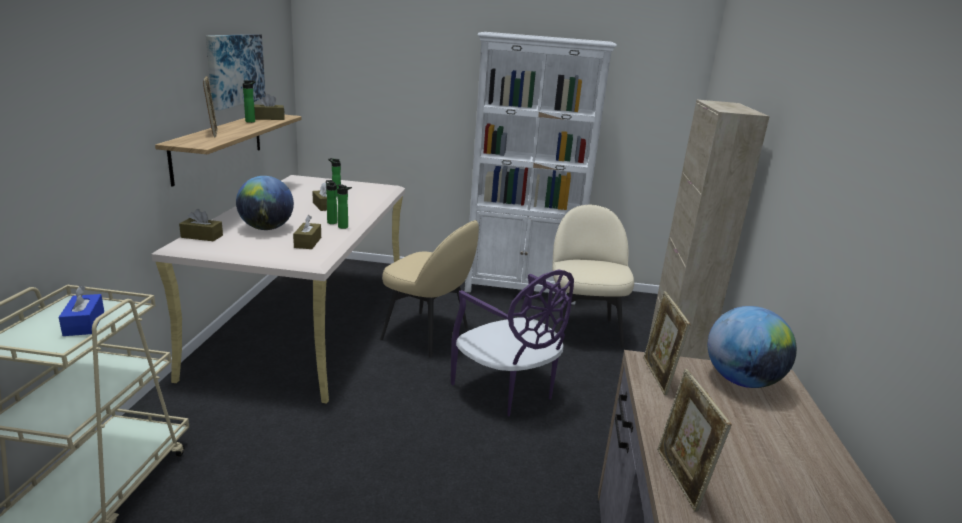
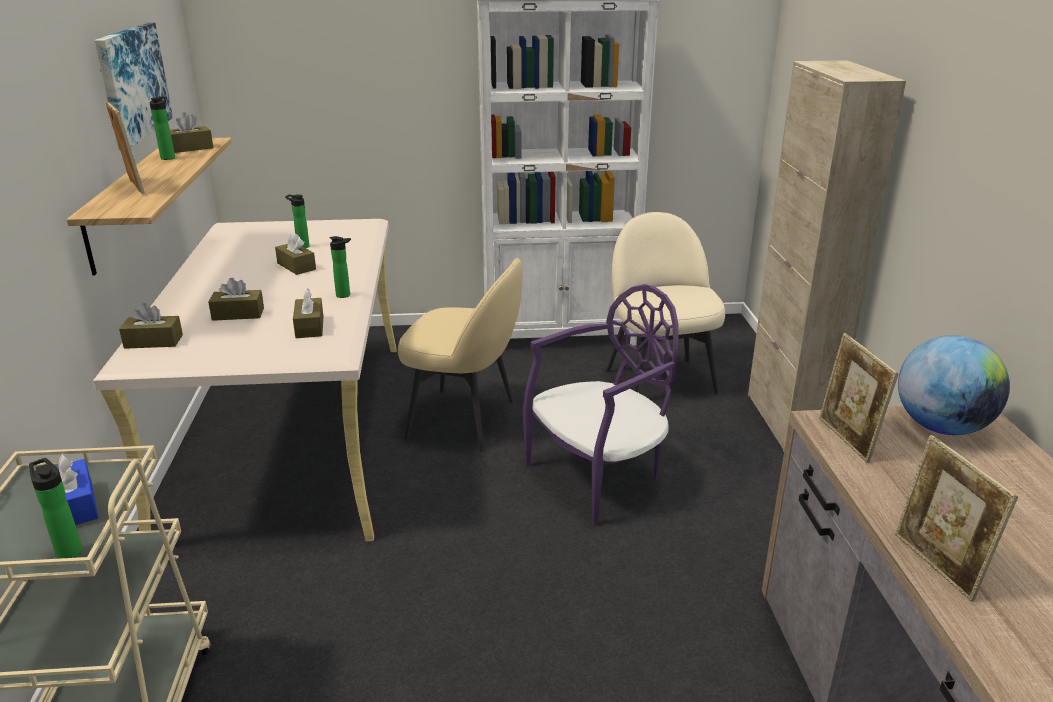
camera: 10 degrees left, 5 degrees up
globe [236,176,294,230] -> brown tissue box [208,278,264,321]
bottle [326,180,337,224] -> bottle moved to [29,458,82,559]
purple chair [451,269,574,416] -> purple chair turned 75 degrees counterclockwise [523,284,679,525]

